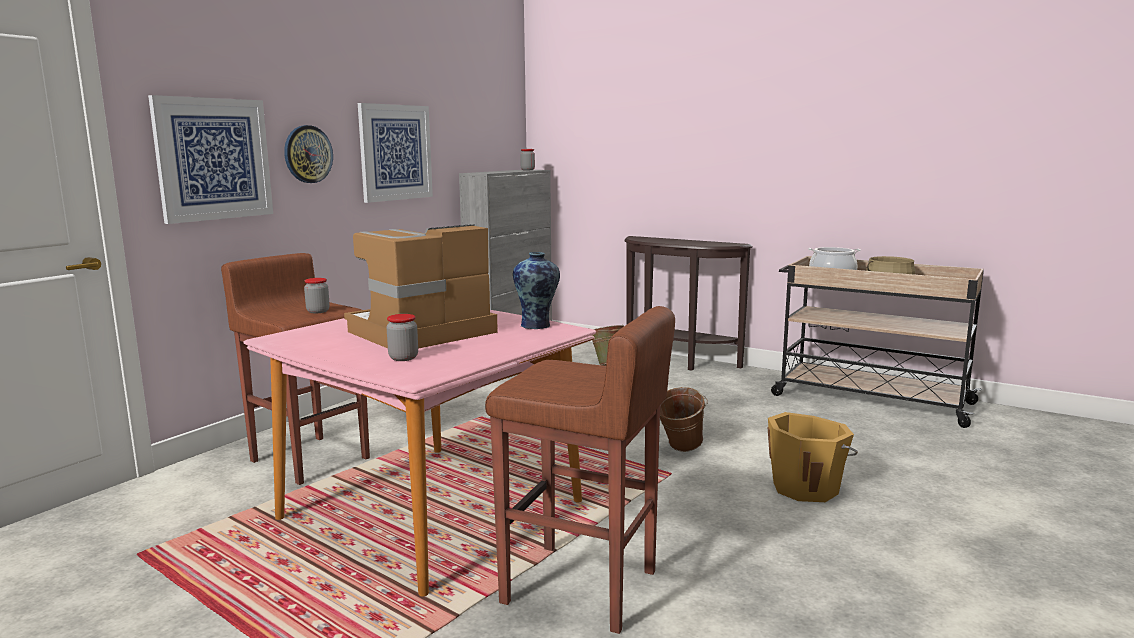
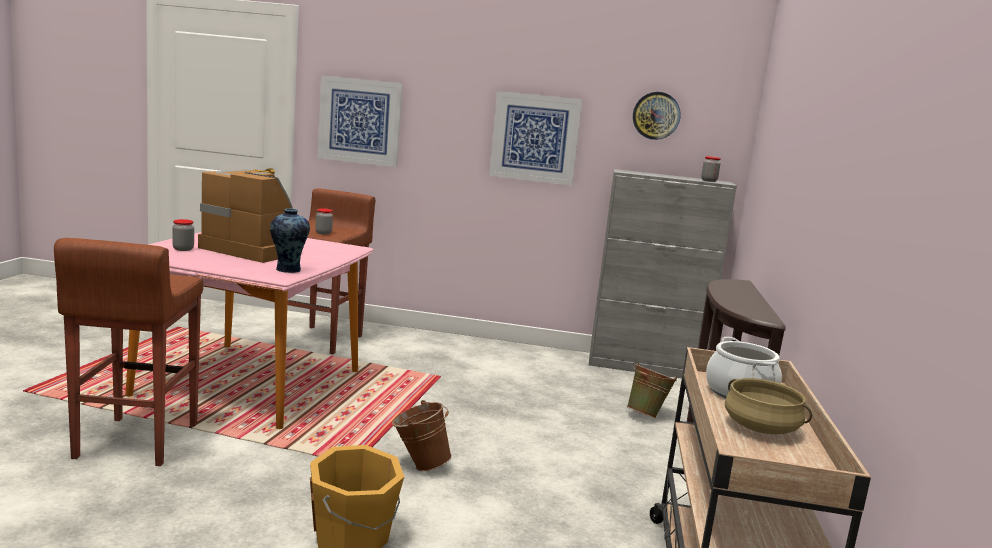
camera: 65 degrees right, 0 degrees up
wall clock [284,125,333,183] -> wall clock moved to [633,92,681,140]

